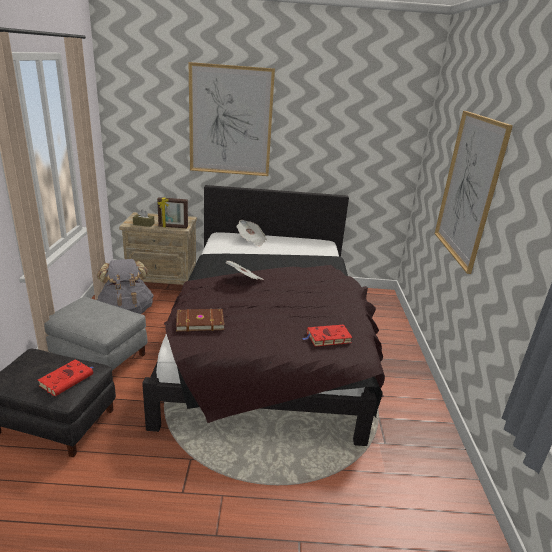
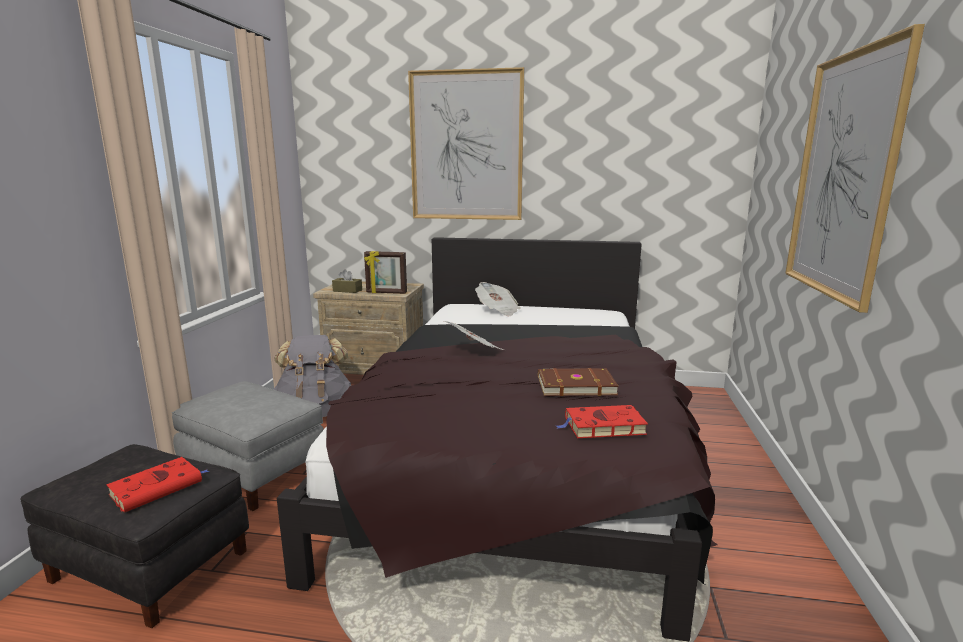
camera: 10 degrees right, 10 degrees down
brown book [176,309,224,332] -> brown book moved to [538,368,619,396]

